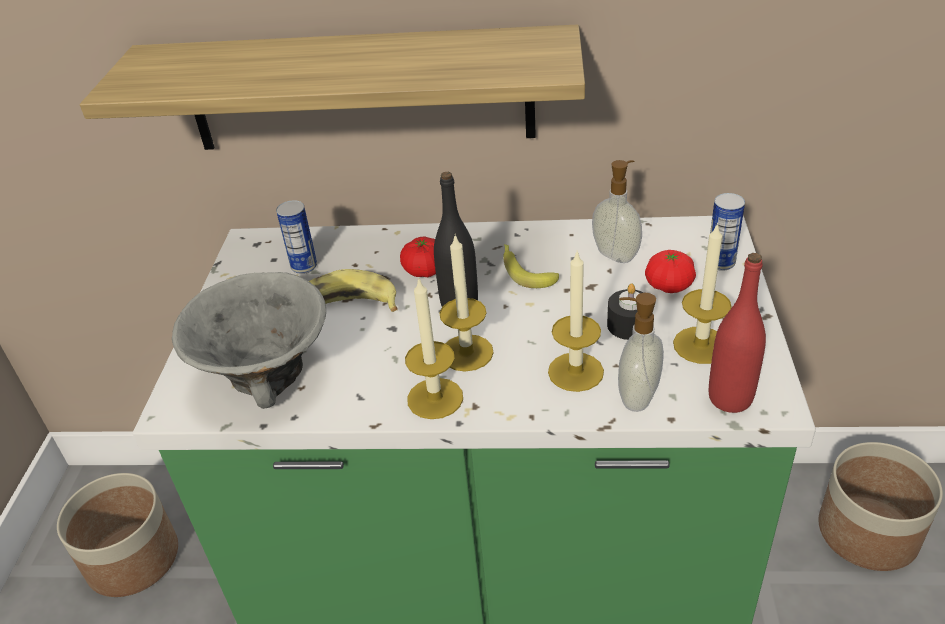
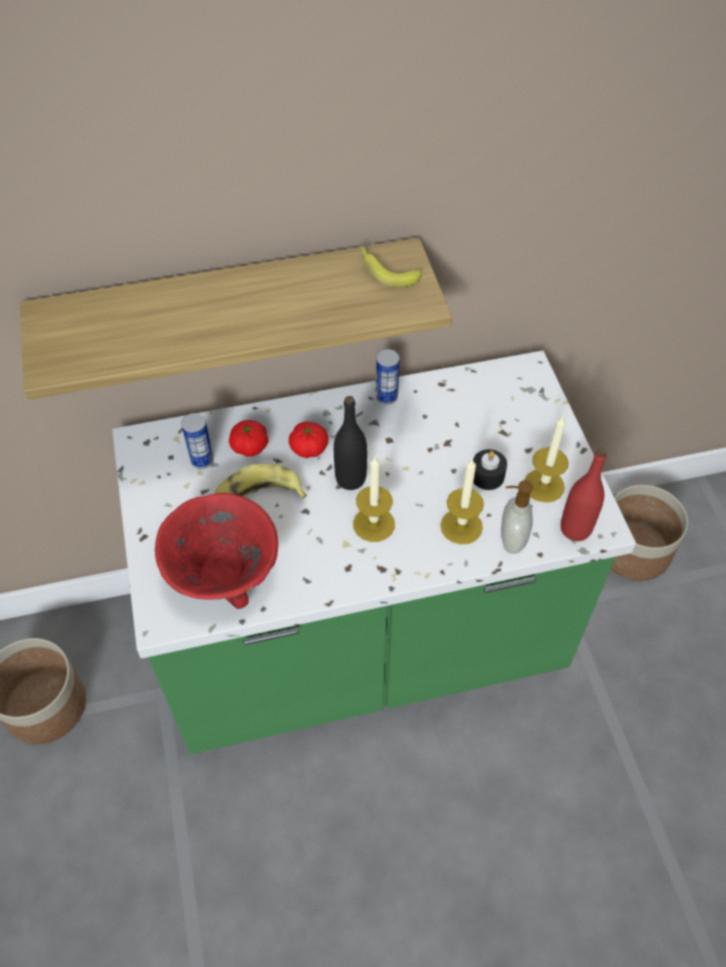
camera: 20 degrees left, 15 degrees up
grey bowl [172,272,326,409] -> red bowl [155,493,278,609]
candle [405,277,463,419] -> none
banana [503,244,559,288] -> banana moved to [360,247,421,288]
soap dispenser [592,160,642,263] -> none
tomato [645,250,696,293] -> tomato moved to [229,420,268,457]
can [710,193,745,271] -> can moved to [376,349,400,405]

